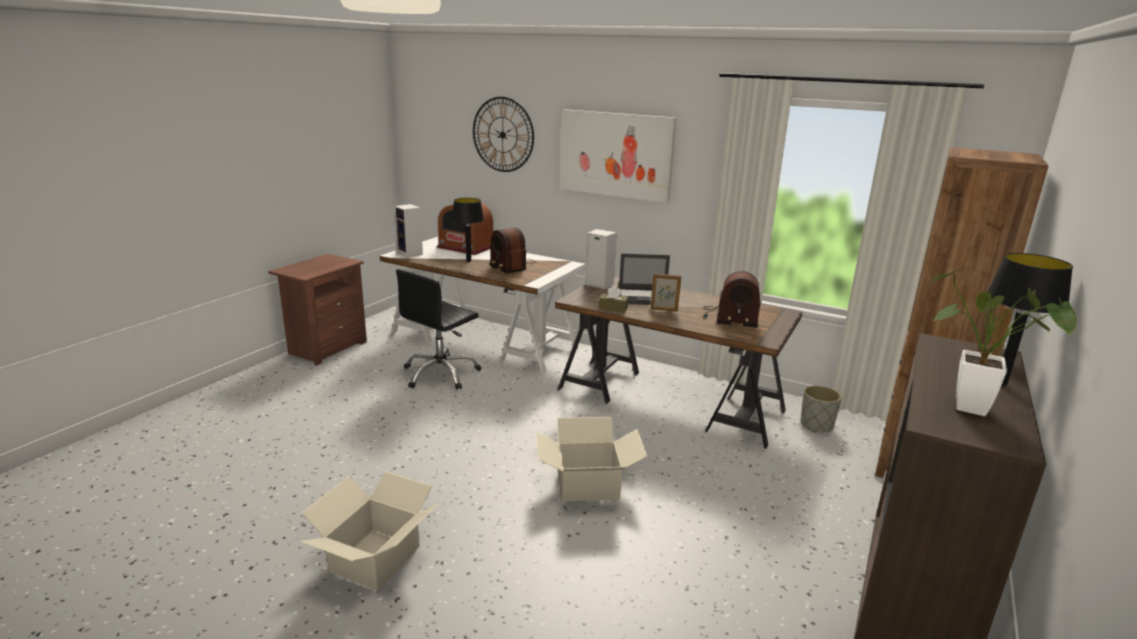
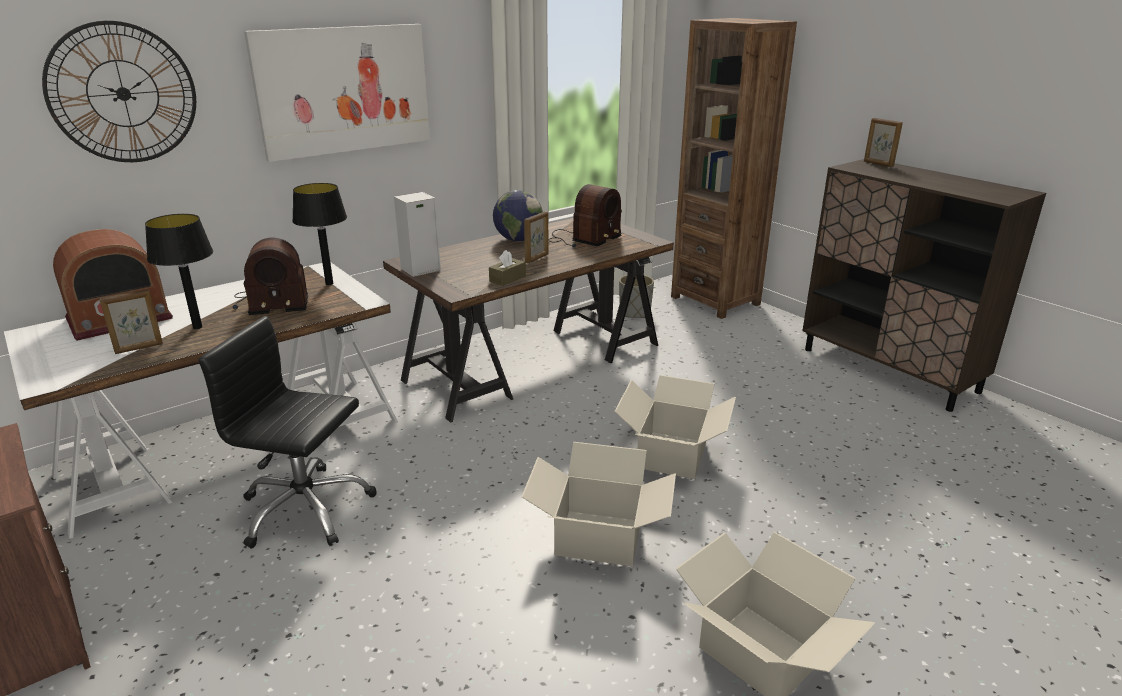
camera: 65 degrees left, 5 degrees up
speaker [394,204,423,258] -> none
black office chair [396,269,481,390] -> black office chair turned 135 degrees clockwise [198,316,377,548]
laptop [619,253,670,305] -> none
potted plant [933,269,1077,416] -> none
black table lamp [987,253,1073,386] -> black table lamp moved to [292,183,347,285]
none -> picture frame [99,289,163,354]
none -> globe [493,190,543,241]
none -> cardboard box [521,442,676,566]

